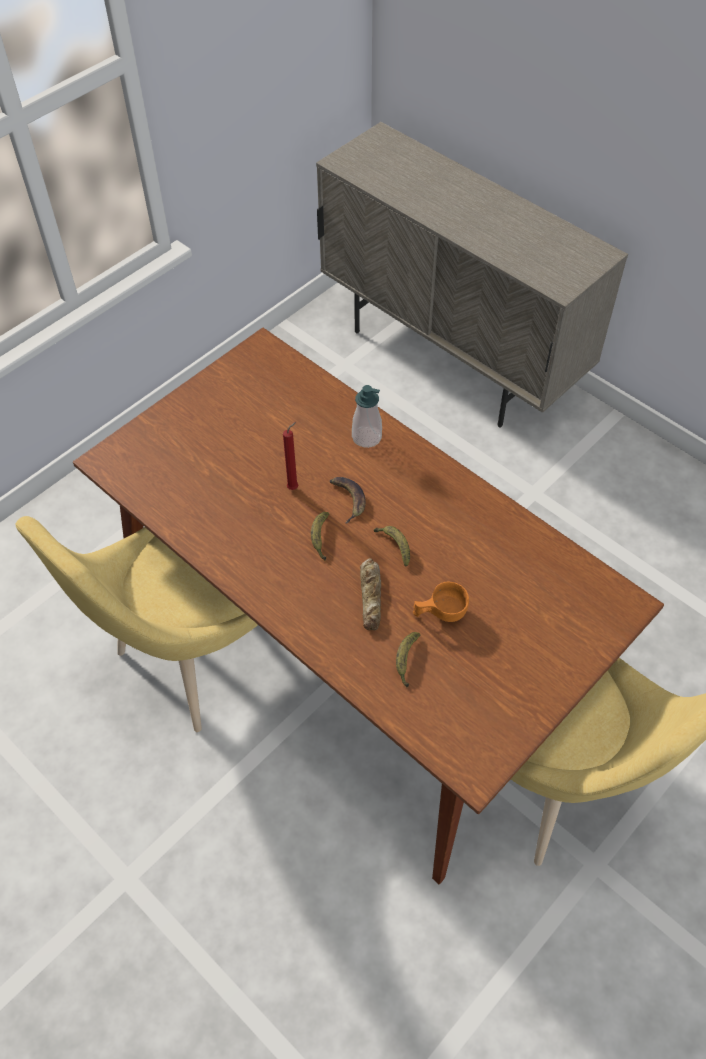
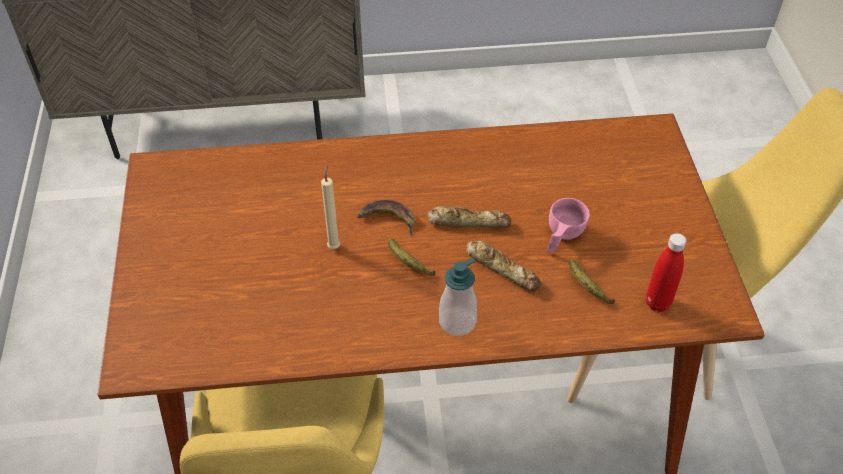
camera: 50 degrees left, 5 degrees down
red candle [283,422,298,490] -> beige candle [321,165,340,249]
soap dispenser [352,385,382,448] -> soap dispenser moved to [439,258,477,336]
banana [374,526,410,566] -> bread [427,206,511,228]
orange cup [413,582,469,622] -> pink cup [547,198,590,253]
none -> red bottle [646,233,687,312]

